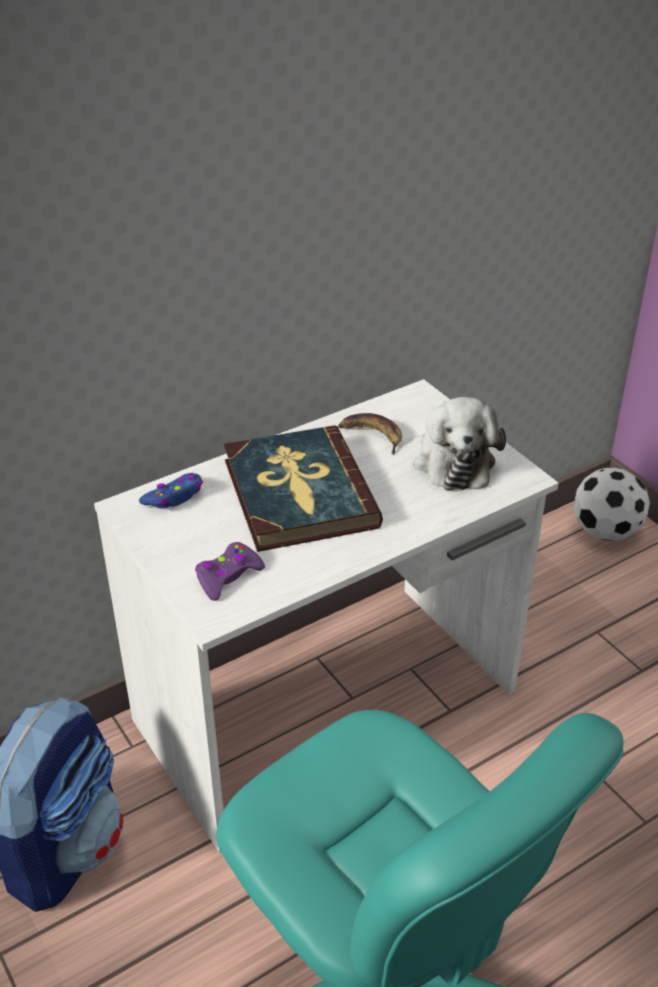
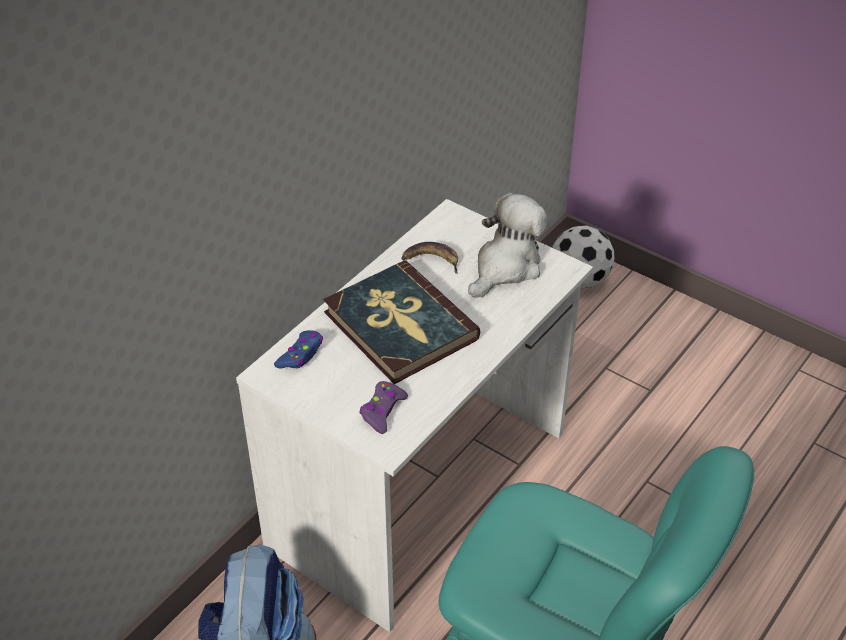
camera: 20 degrees left, 5 degrees up
plush toy [413,397,506,490] -> plush toy turned 120 degrees counterclockwise [468,193,547,298]

